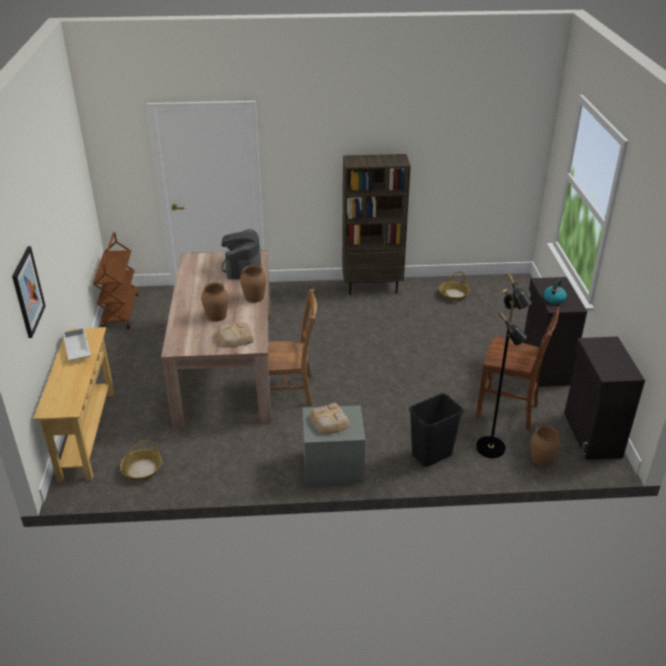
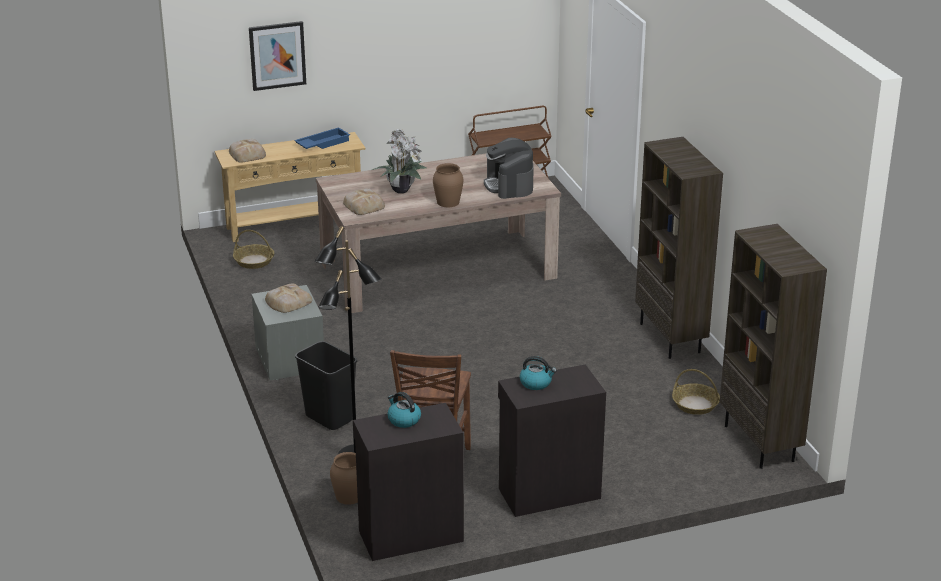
camera: 75 degrees right, 5 degrees down
white tray [63,327,91,361] -> blue tray [294,127,350,149]
brown vase [201,283,229,322] -> potted plant [372,129,427,194]
coffee machine [221,229,261,279] -> coffee machine turned 90 degrees counterclockwise [484,138,534,199]
brown chair [268,289,317,405] -> none
none -> bread [229,139,266,163]
none -> kettle [387,392,421,428]
none -> brown bookcase [720,224,827,469]

